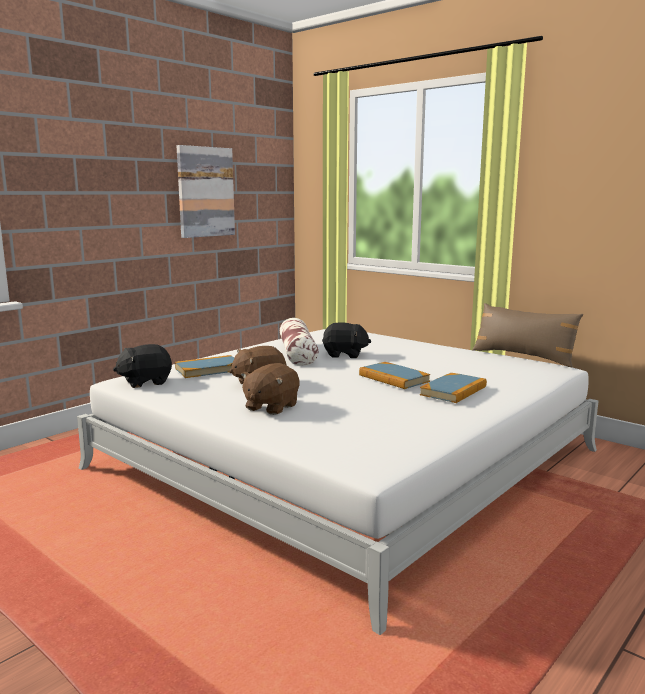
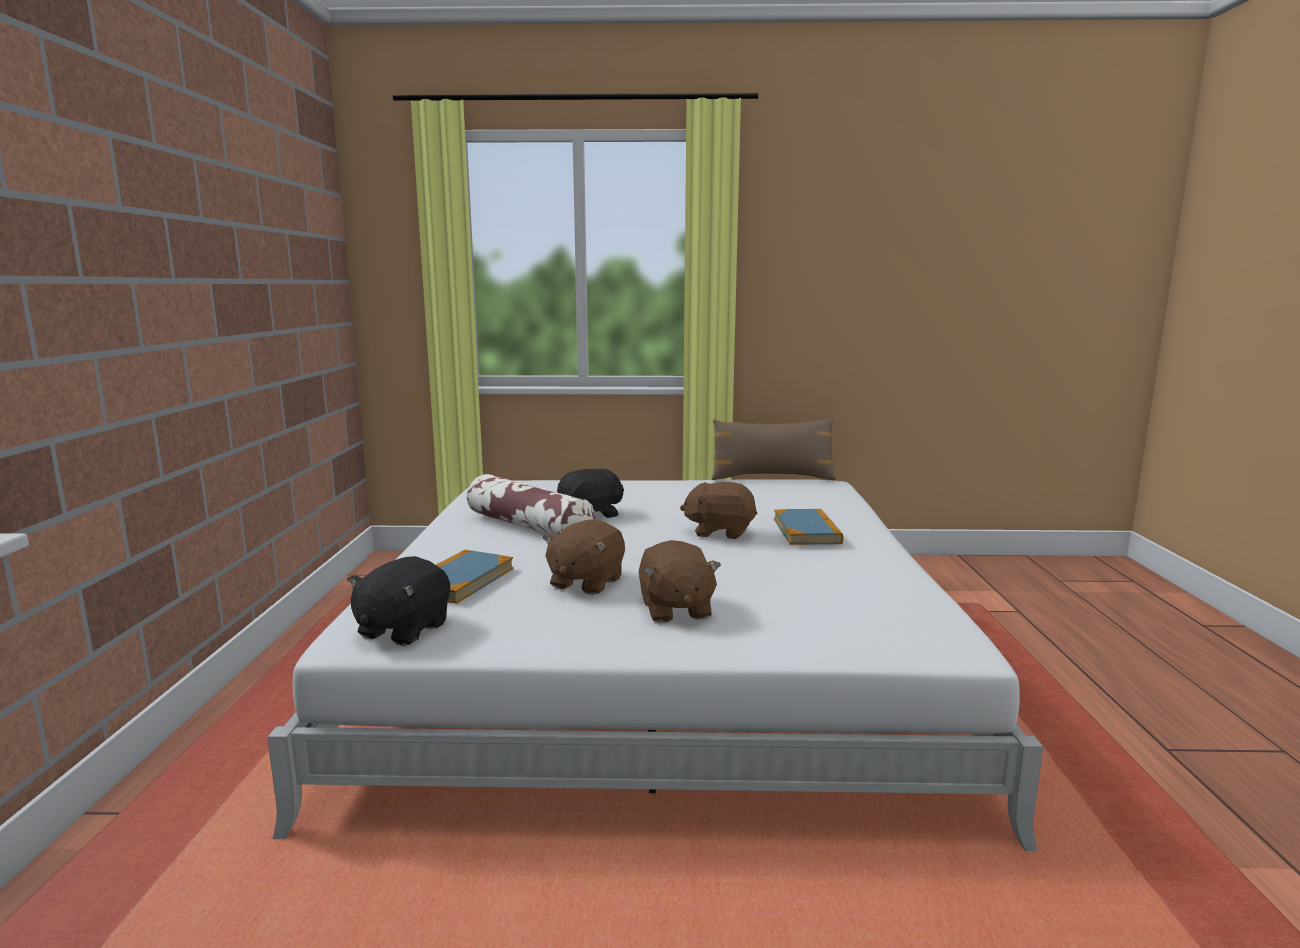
camera: 40 degrees left, 0 degrees up
picture [177,145,235,238] -> none
book [359,362,430,389] -> brown plush toy [680,482,757,539]

